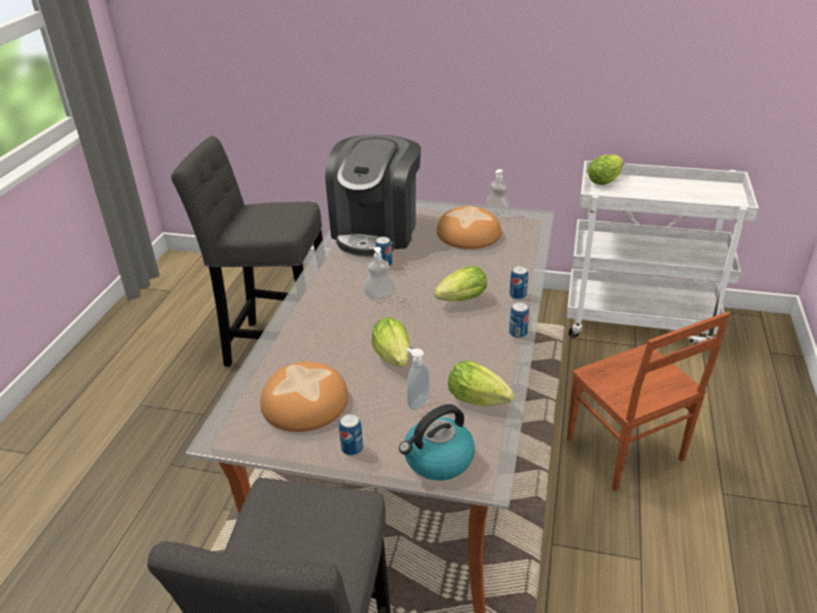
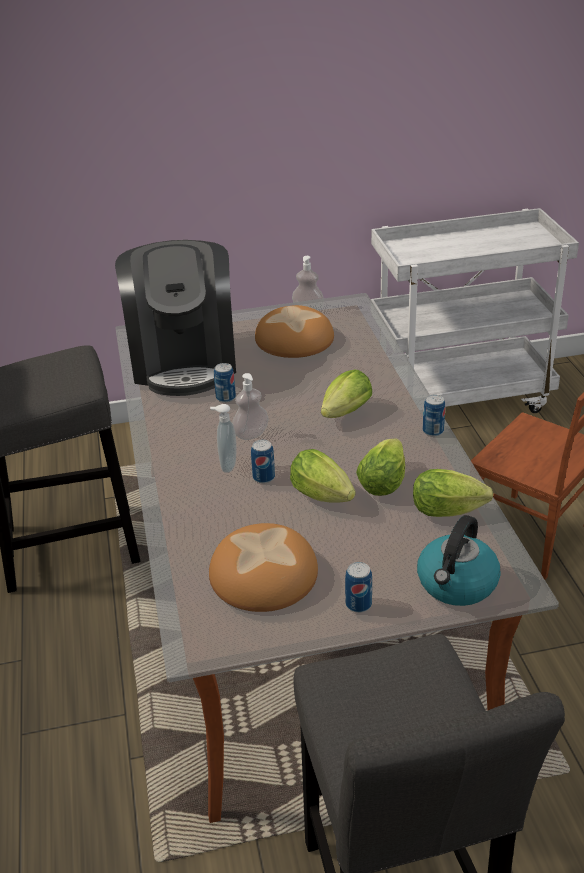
camera: 25 degrees left, 0 degrees up
soap dispenser [406,348,430,410] -> soap dispenser moved to [210,404,236,473]
can [510,266,528,300] -> can moved to [251,440,275,484]
lettuce [588,155,624,185] -> lettuce moved to [356,438,405,496]

